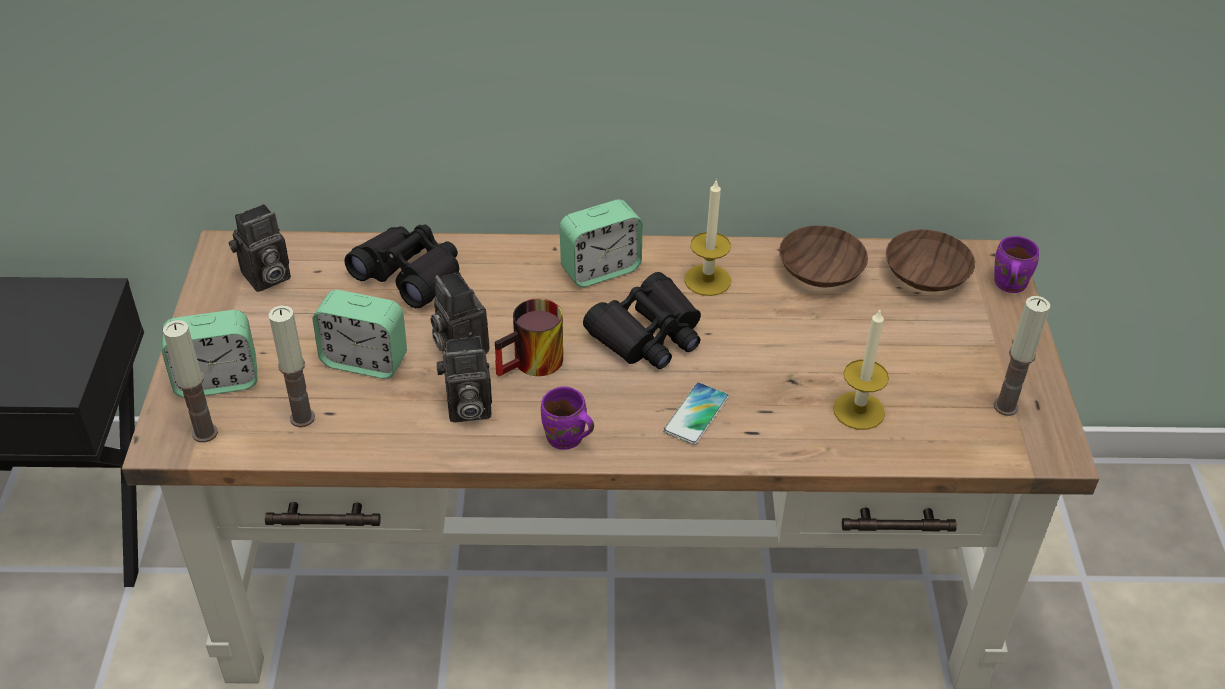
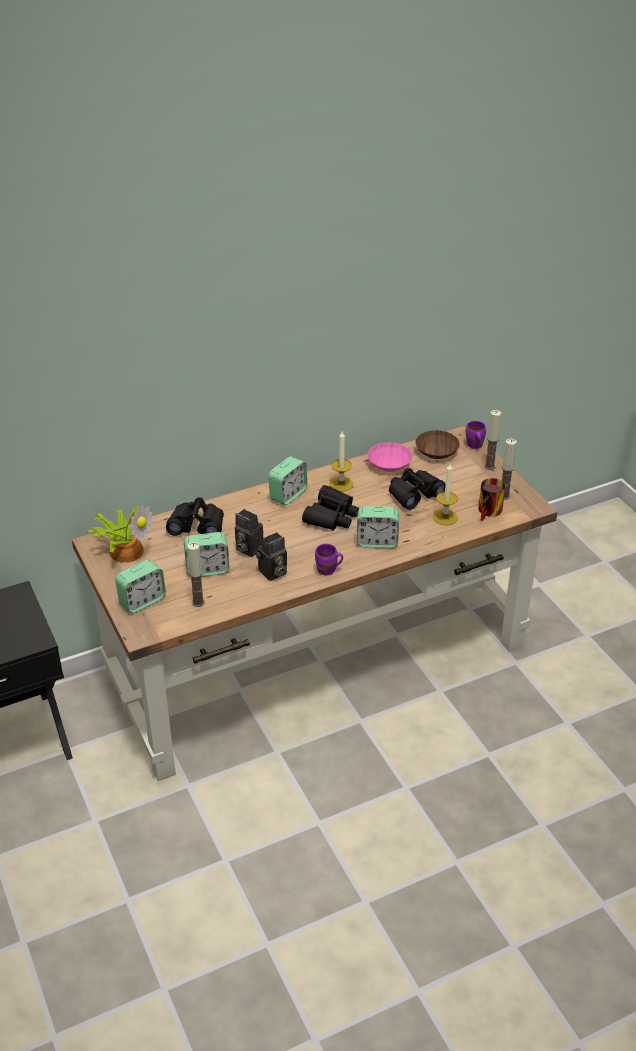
camera: 25 degrees left, 5 degrees down
candle [163,320,218,442] -> candle moved to [484,410,501,470]
camera [228,204,291,292] -> potted plant [86,505,153,563]
mug [495,298,563,377] -> mug moved to [478,478,505,521]
phone [663,382,729,445] -> alarm clock [357,506,399,548]
brown bowl [779,226,868,288] -> pink bowl [368,442,412,472]
none -> black binoculars [389,468,445,510]

